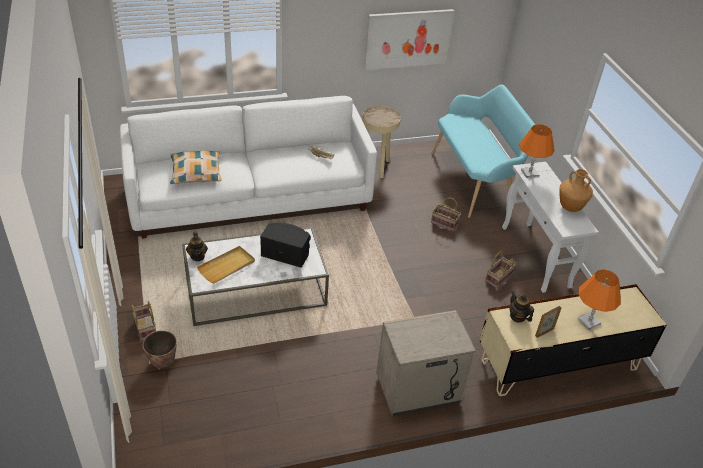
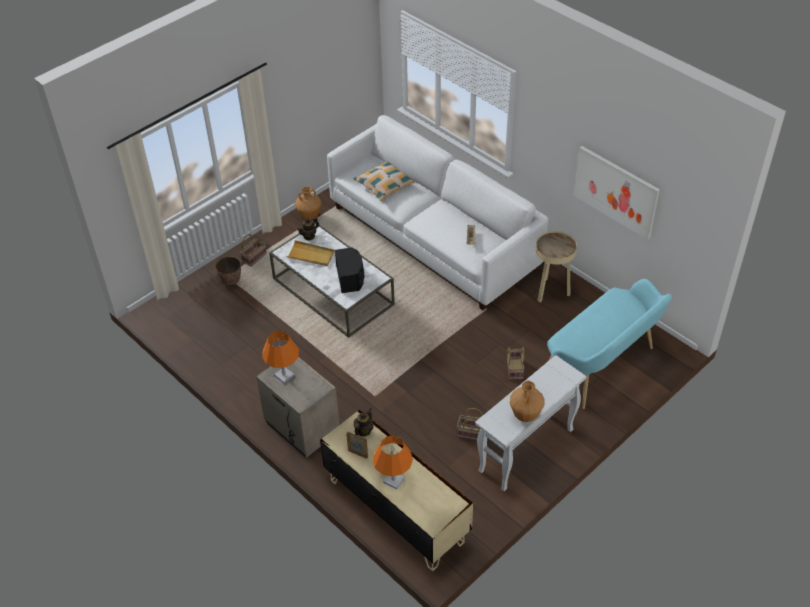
camera: 65 degrees right, 5 degrees up
orange table lamp [519,124,555,178] -> orange table lamp moved to [262,331,299,383]
none -> brown vase [295,187,322,220]

